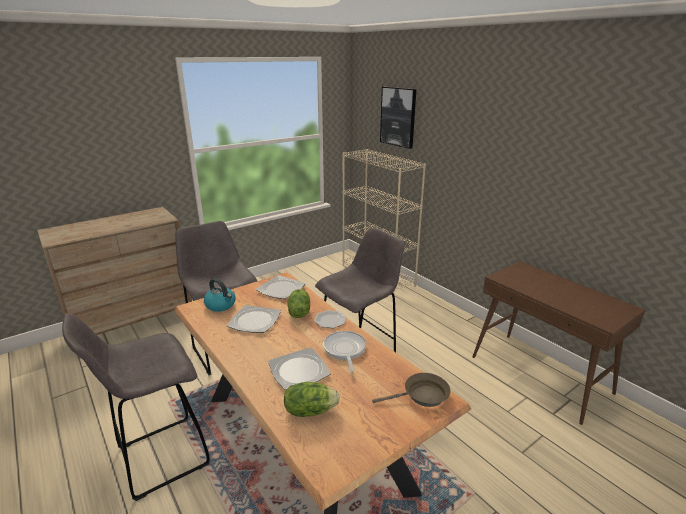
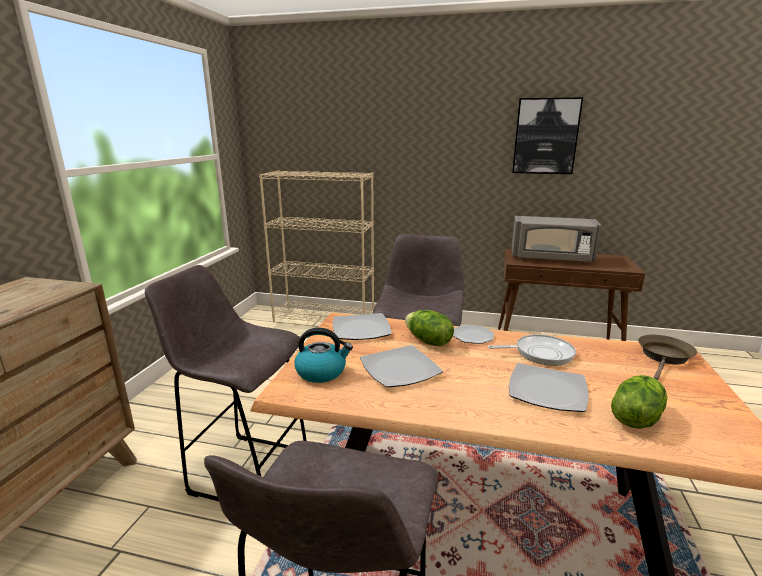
camera: 40 degrees left, 5 degrees down
frying pan [323,331,366,372] -> frying pan turned 135 degrees clockwise [488,334,576,366]
picture [380,87,416,149] -> picture moved to [512,98,583,174]
none -> grey microwave [512,216,602,263]

